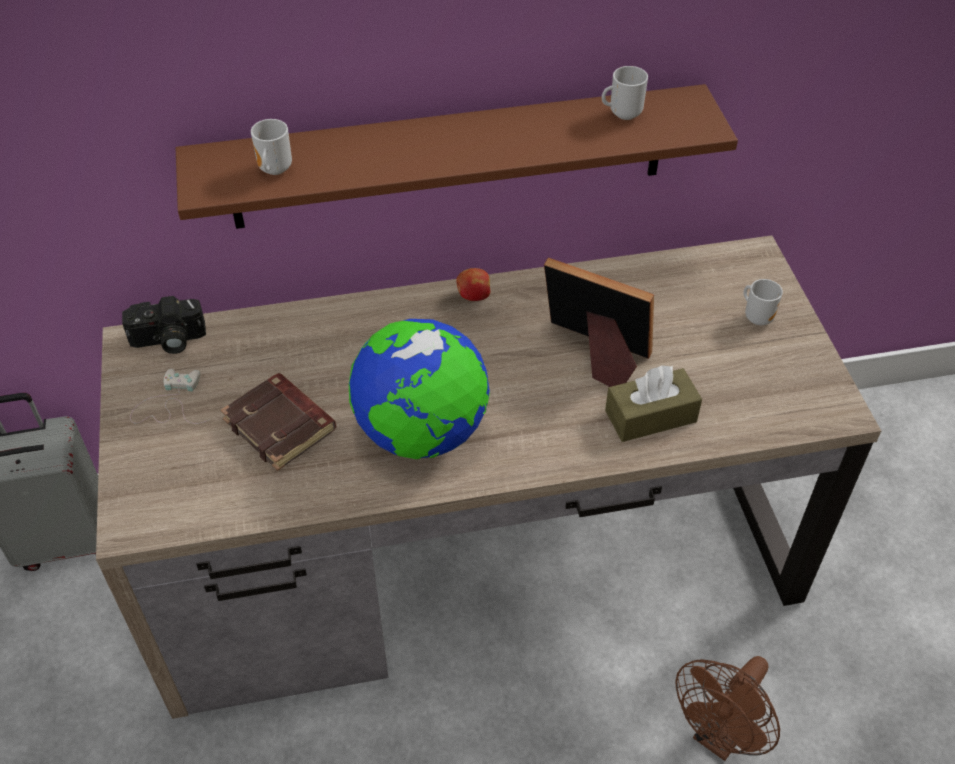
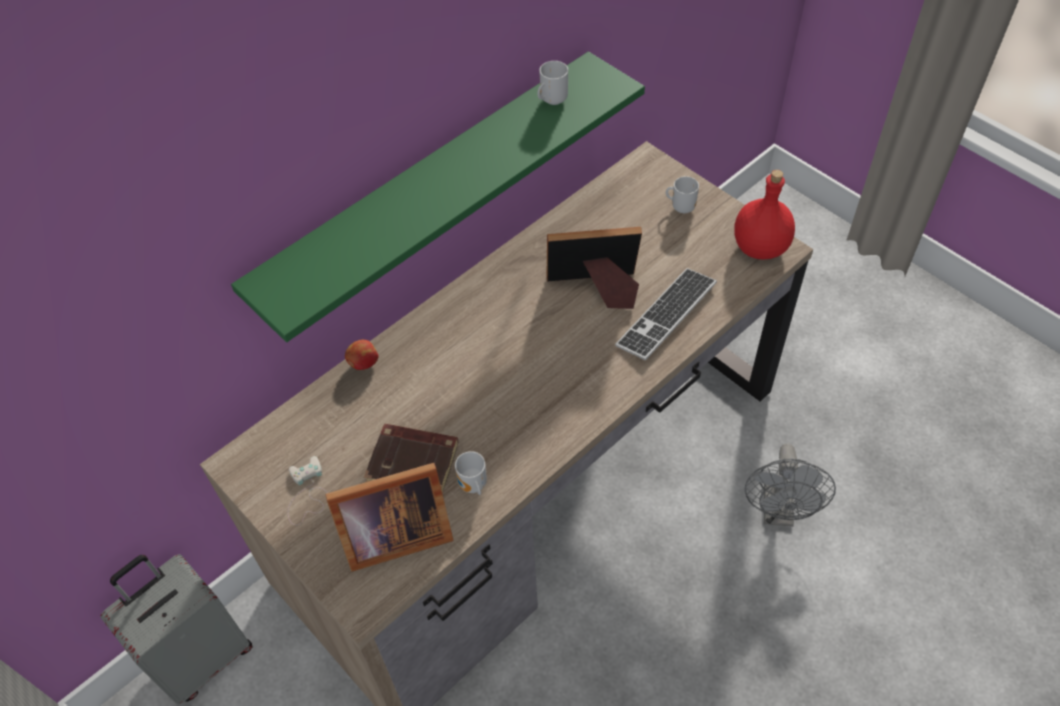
camera: 30 degrees left, 5 degrees up
camera [122,296,206,354] -> none
brown shelf [176,84,738,229] -> green shelf [231,51,645,342]
mug [251,119,292,175] -> mug moved to [455,451,487,495]
globe [349,319,490,459] -> none
apple [456,268,491,301] -> apple moved to [345,340,379,370]
brown tissue box [605,365,702,442] -> keyboard [615,268,717,360]
brown fan [675,656,780,761] -> grey fan [745,443,836,527]
none -> picture frame [326,463,453,572]
none -> red bottle [734,170,795,260]

